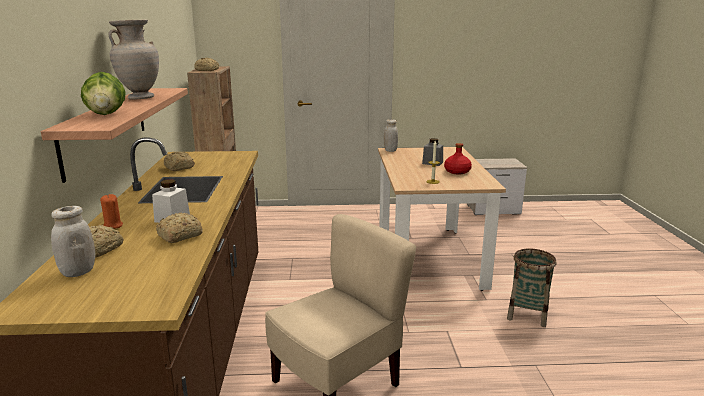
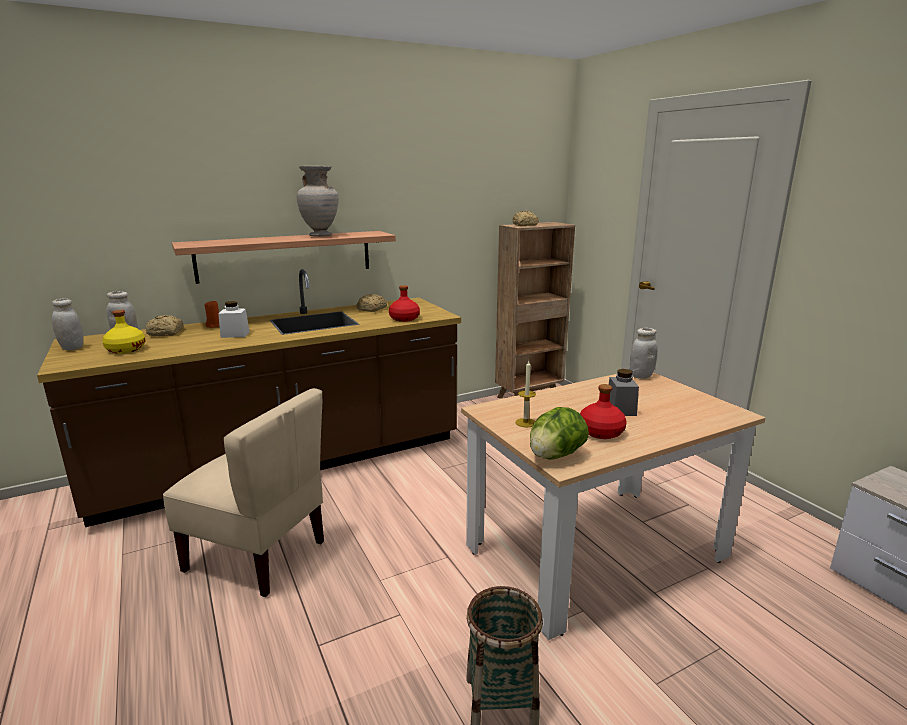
camera: 65 degrees right, 0 degrees up
lettuce [81,72,126,115] -> lettuce moved to [530,407,589,460]
bread [156,213,203,243] -> none
none -> white jar [52,298,84,350]
none -> yellow bottle [102,310,146,354]
none -> red bottle [389,285,420,322]

